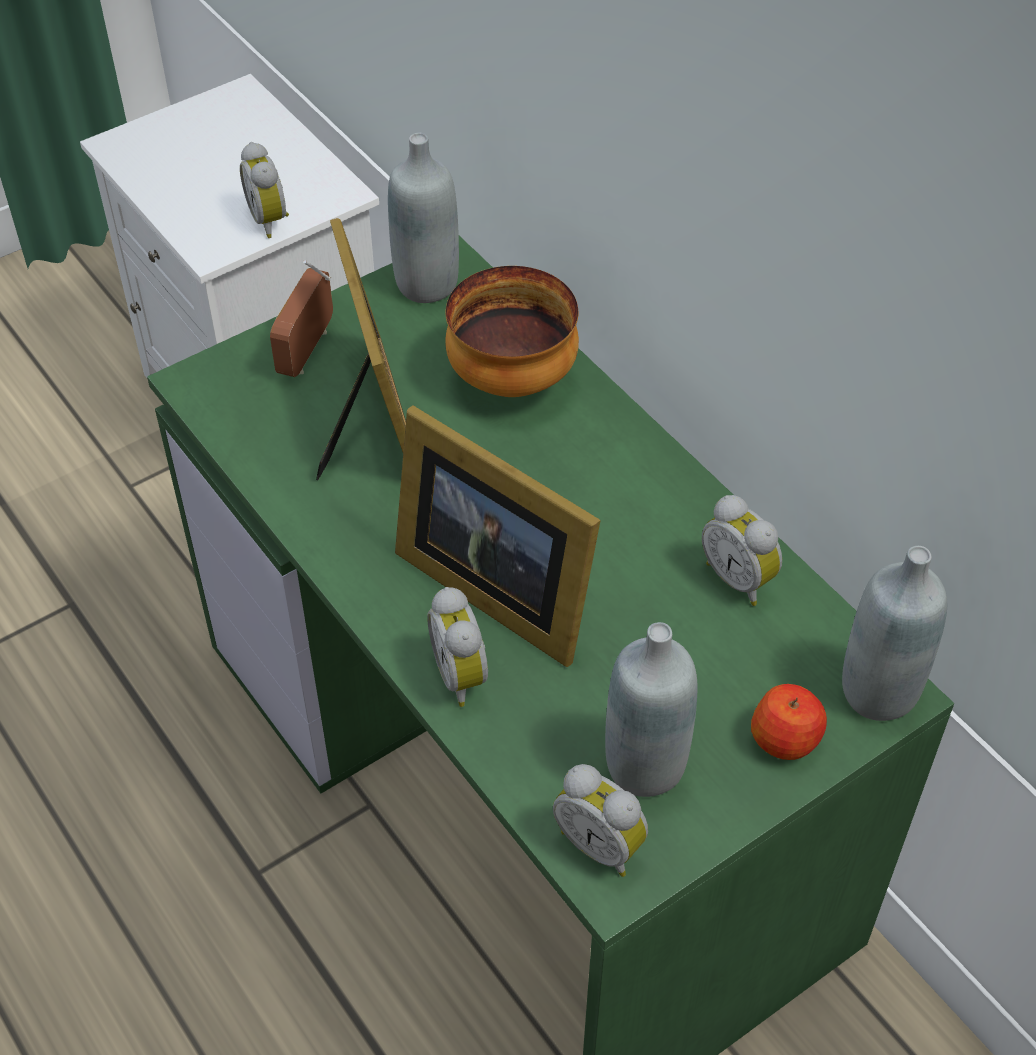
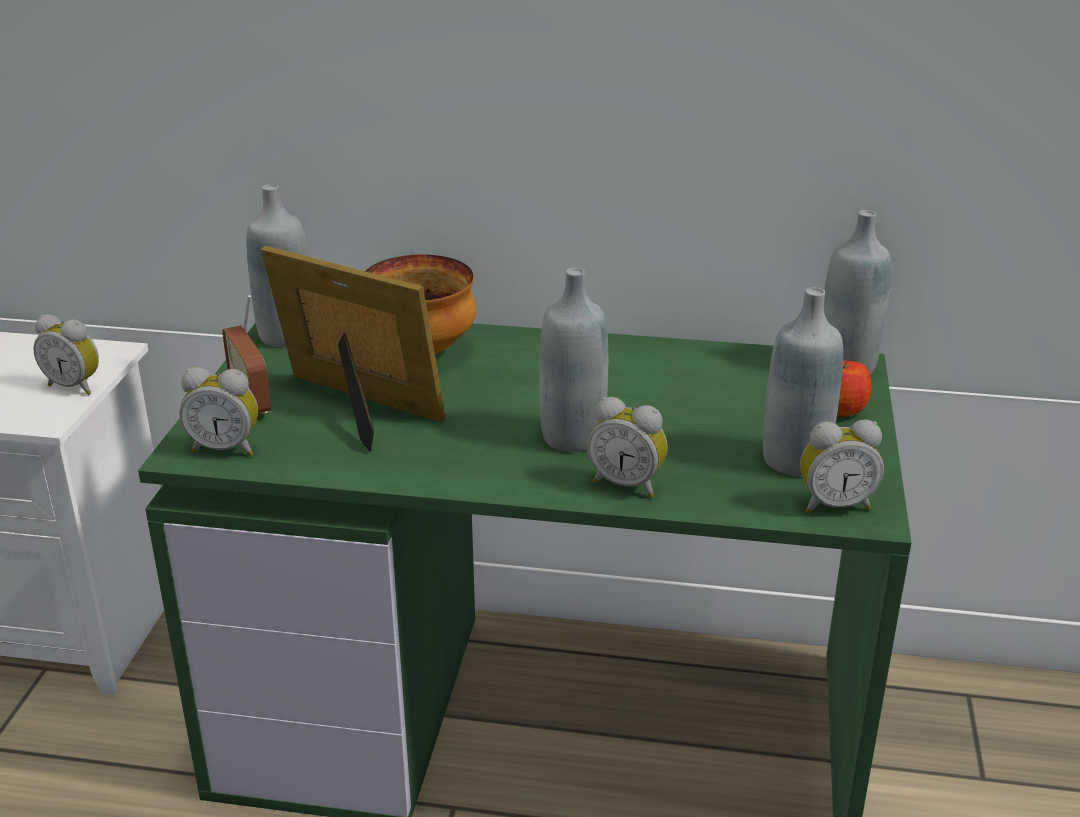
camera: 45 degrees left, 20 degrees down
picture frame [395,405,601,667] -> grey bottle [539,268,608,452]
alarm clock [702,495,782,606] -> alarm clock moved to [179,367,258,456]

